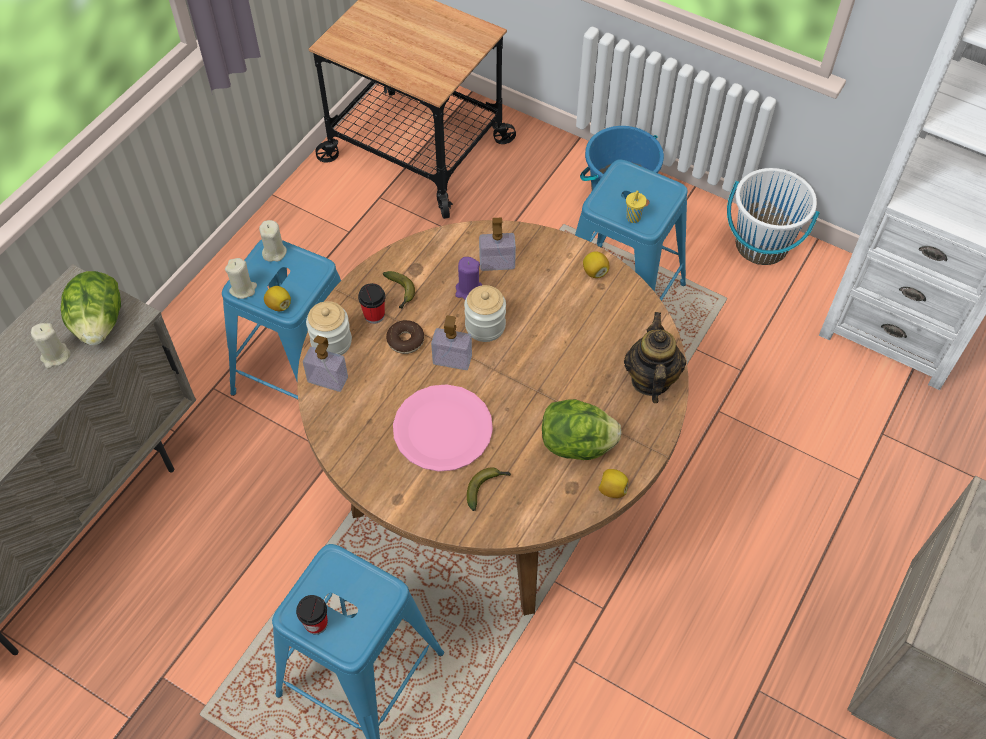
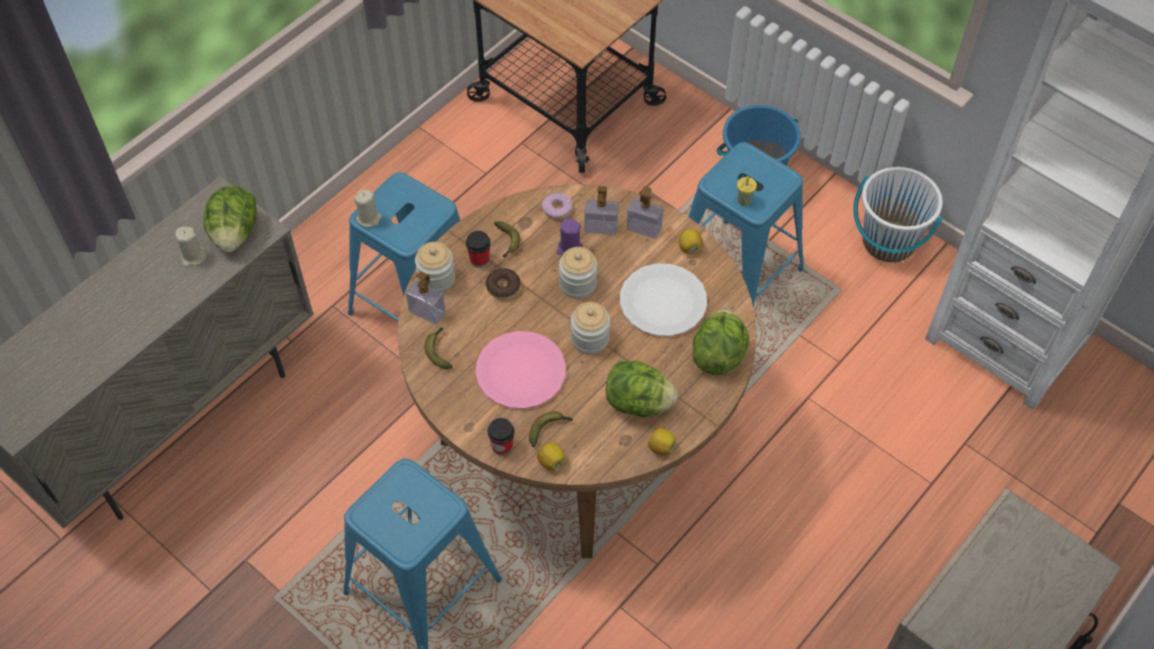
camera: 10 degrees right, 0 degrees up
beige candle [259,220,287,262] -> none
lemon [264,286,291,311] -> lemon moved to [537,442,565,470]
cup [296,595,328,635] -> cup moved to [487,418,515,456]
soap dispenser [431,315,472,370] -> soap dispenser moved to [627,186,663,239]
teapot [624,312,686,403] -> lettuce [692,309,749,375]
none -> banana [425,328,453,369]
none -> donut [541,193,573,219]
none -> jar [571,302,610,354]
none -> white plate [620,263,707,336]

